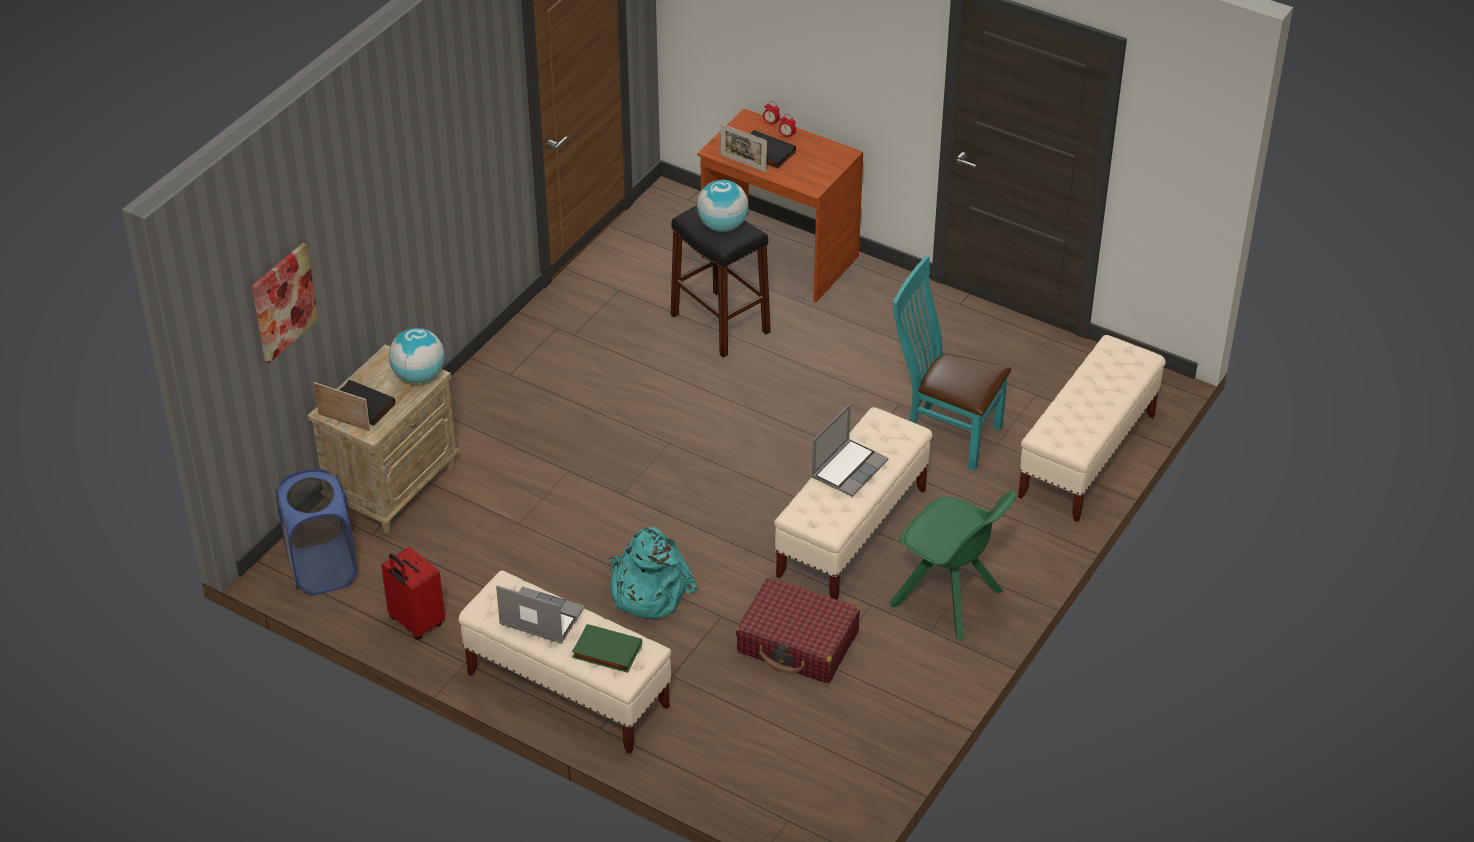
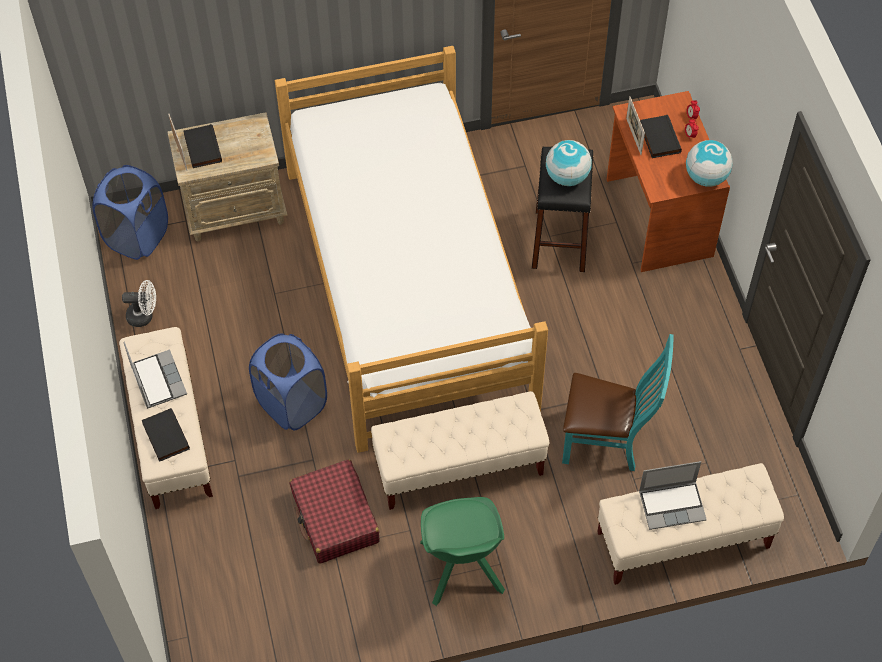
camera: 45 degrees right, 15 degrees up
picture [252,243,319,363] -> none
red suitcase [381,547,445,640] -> white fan [122,280,156,327]
globe [389,328,445,384] -> globe moved to [686,140,733,187]
green book [572,624,642,673] -> black book [142,408,190,462]
turquoise backpack [609,527,697,619] -> blue laundry basket [249,333,327,430]
laptop [811,404,889,497] -> laptop moved to [639,461,707,530]
turquoise chair [893,256,1011,471] -> turquoise chair turned 120 degrees clockwise [562,334,674,471]
none -> bed [275,46,548,453]

